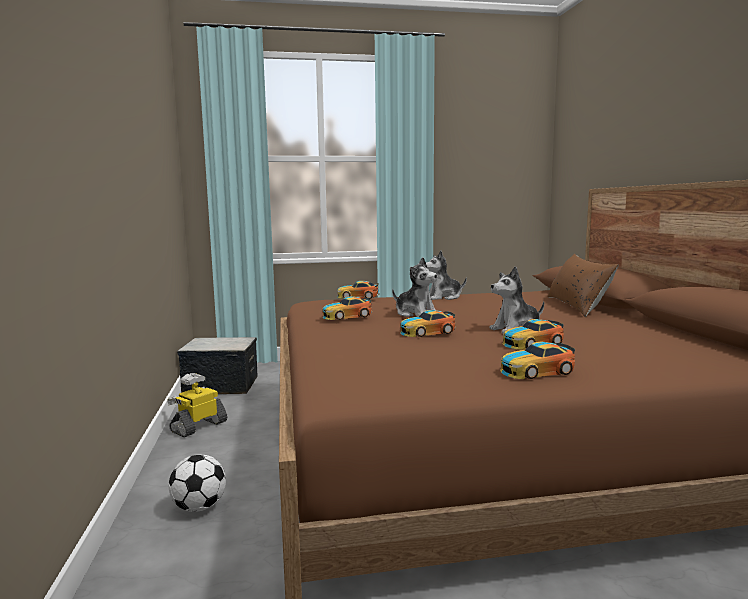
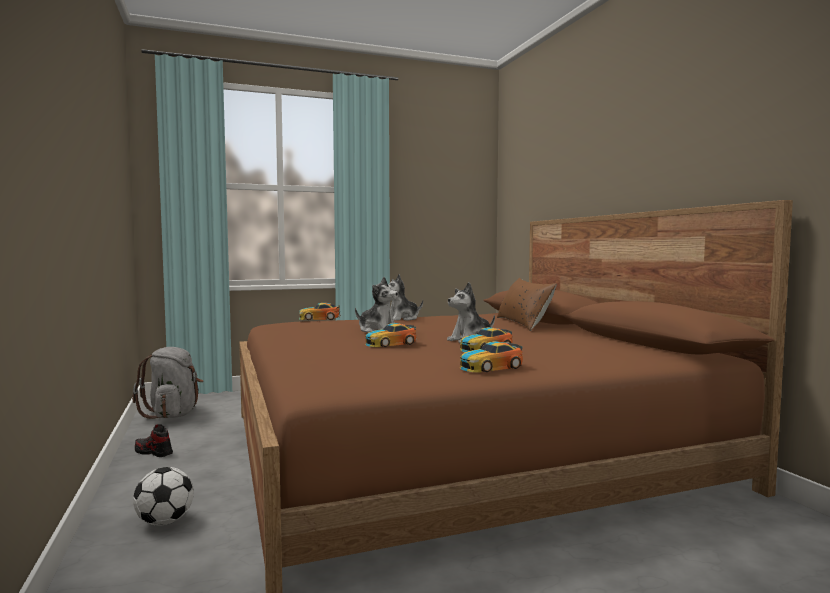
camera: 10 degrees left, 5 degrees down
toy robot [167,373,227,437] -> shoe [135,424,173,457]
storage box [177,337,257,394] -> grey backpack [132,347,203,419]
toy car [323,296,372,320] -> none

